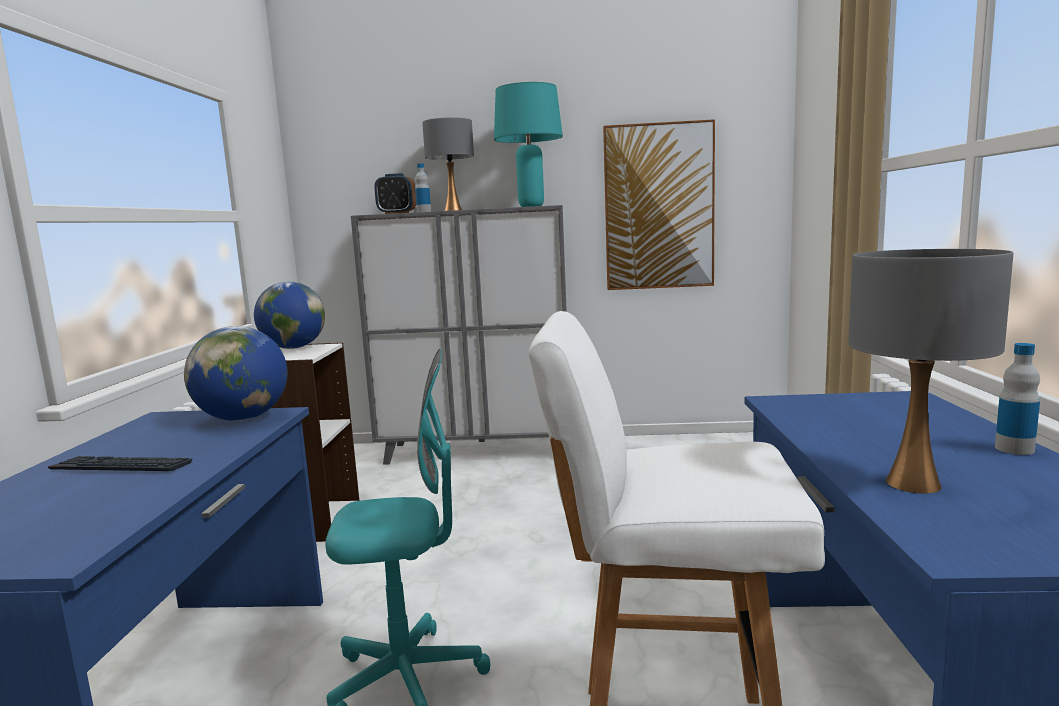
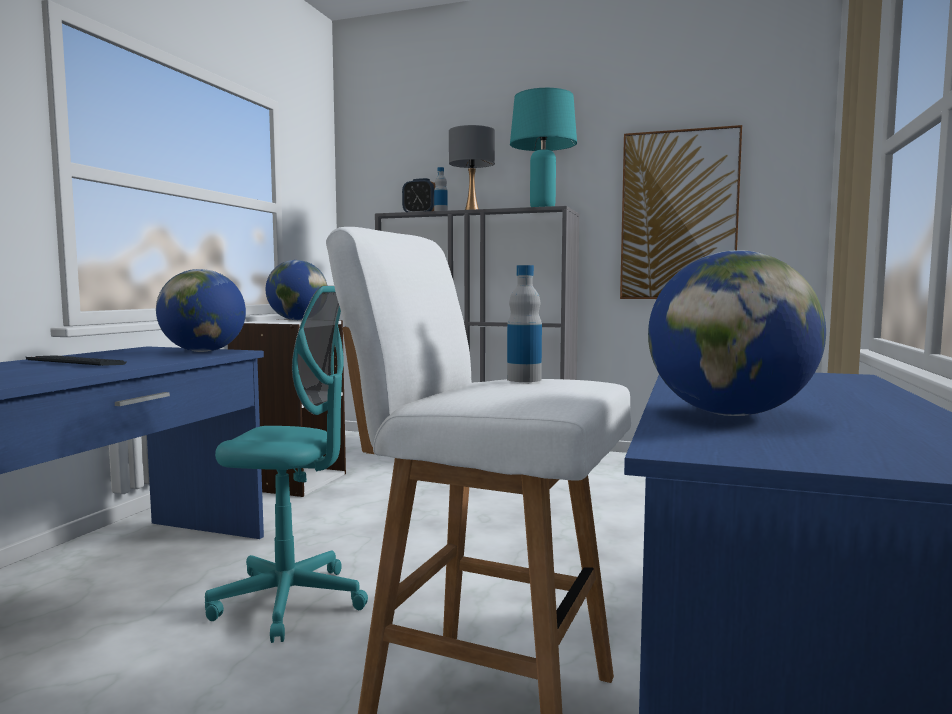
camera: 15 degrees right, 5 degrees down
grey table lamp [848,249,1013,494] -> globe [648,250,826,416]
bottle [995,343,1040,455] -> bottle moved to [507,265,542,382]

